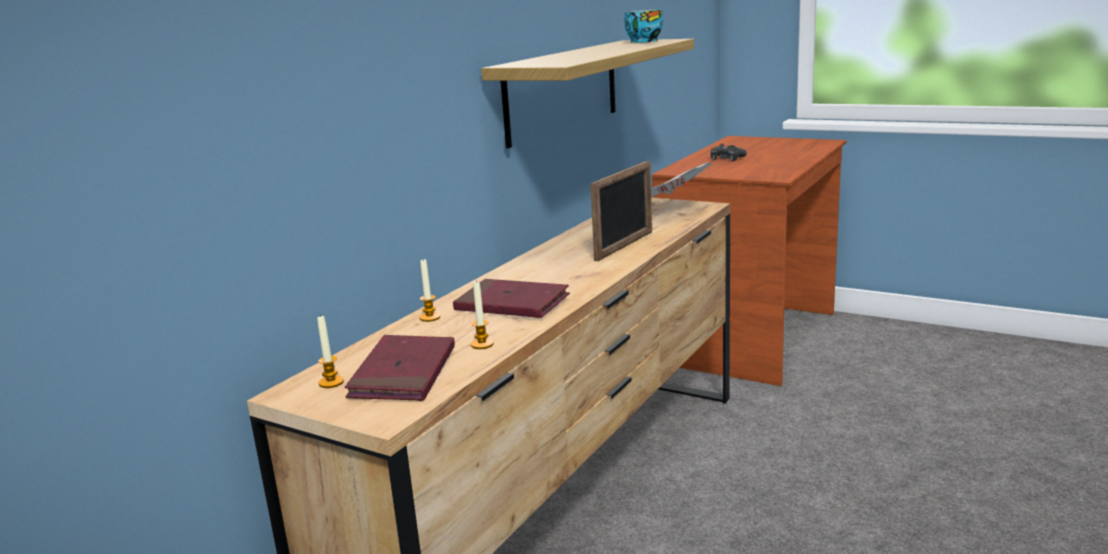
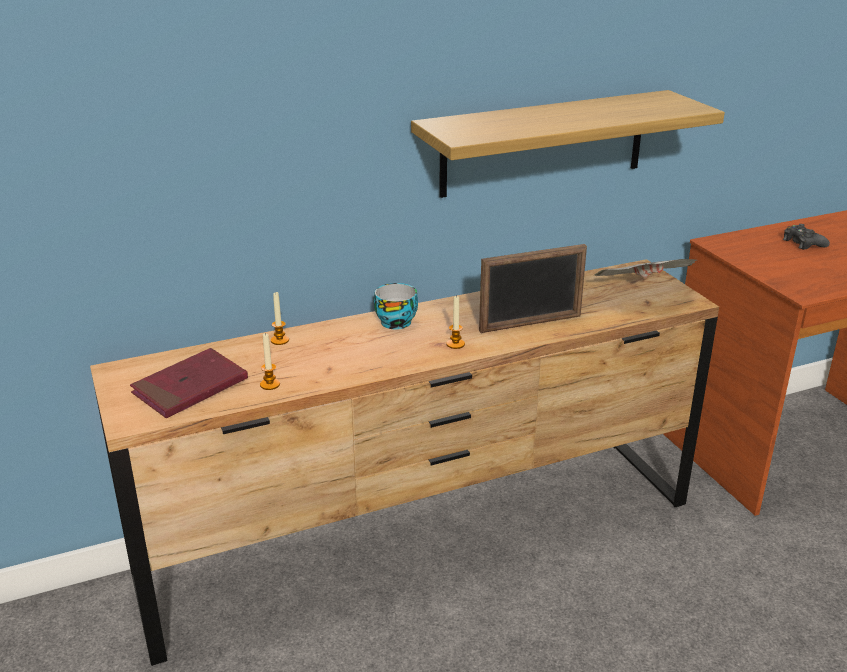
camera: 35 degrees right, 10 degrees up
candle [317,314,344,388] -> candle moved to [446,295,465,349]
red book [453,279,570,318] -> none
cup [624,10,663,43] -> cup moved to [374,283,418,329]

